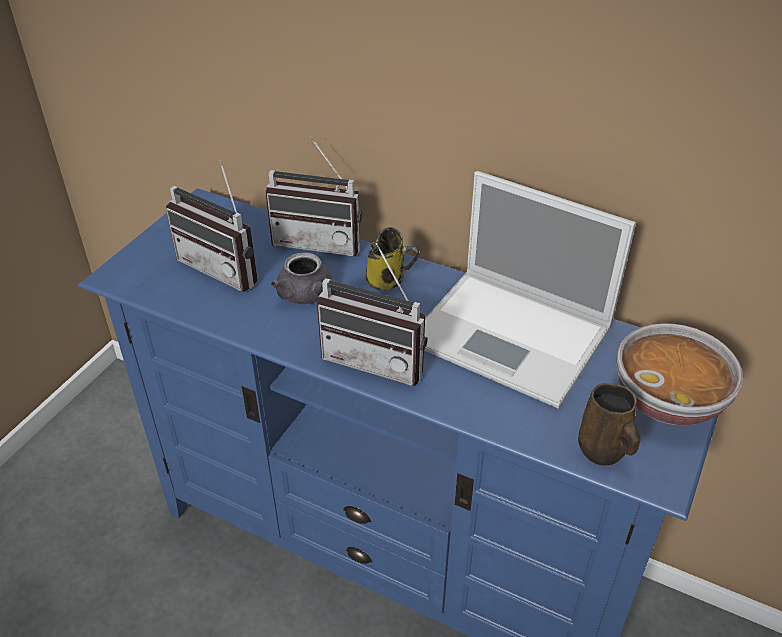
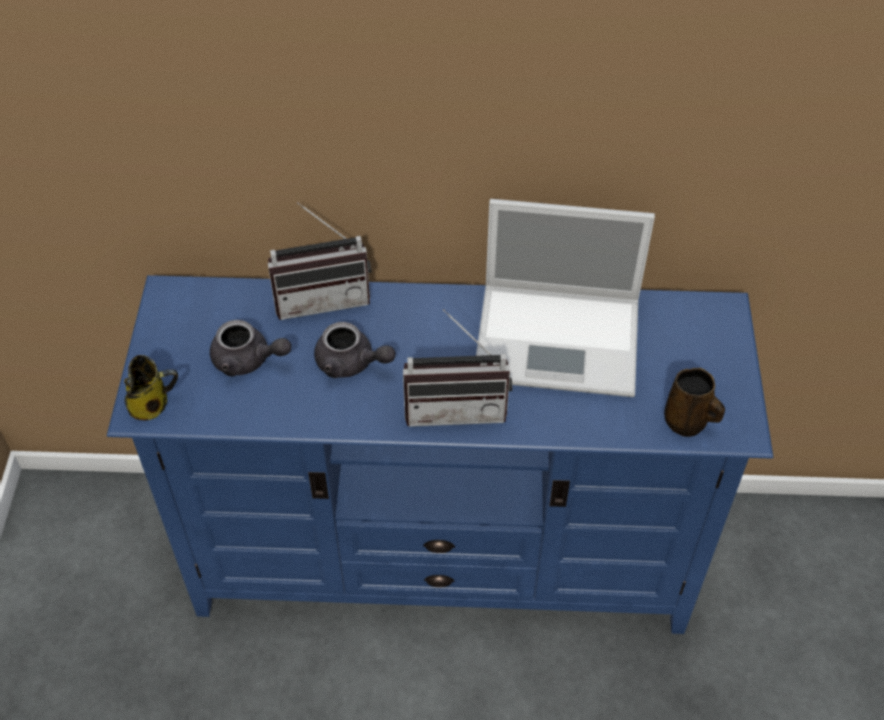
camera: 25 degrees left, 10 degrees up
radio [166,160,258,292] -> grey teapot [210,320,291,376]
mug [366,227,419,290] -> mug moved to [124,355,178,421]
bowl [616,323,743,425] -> none

